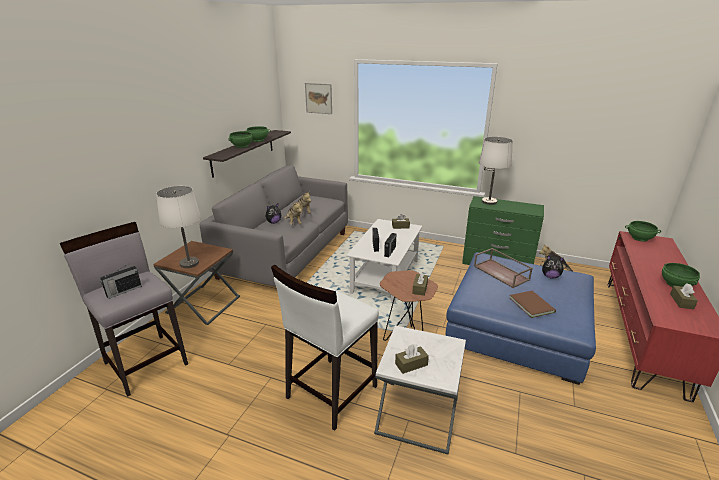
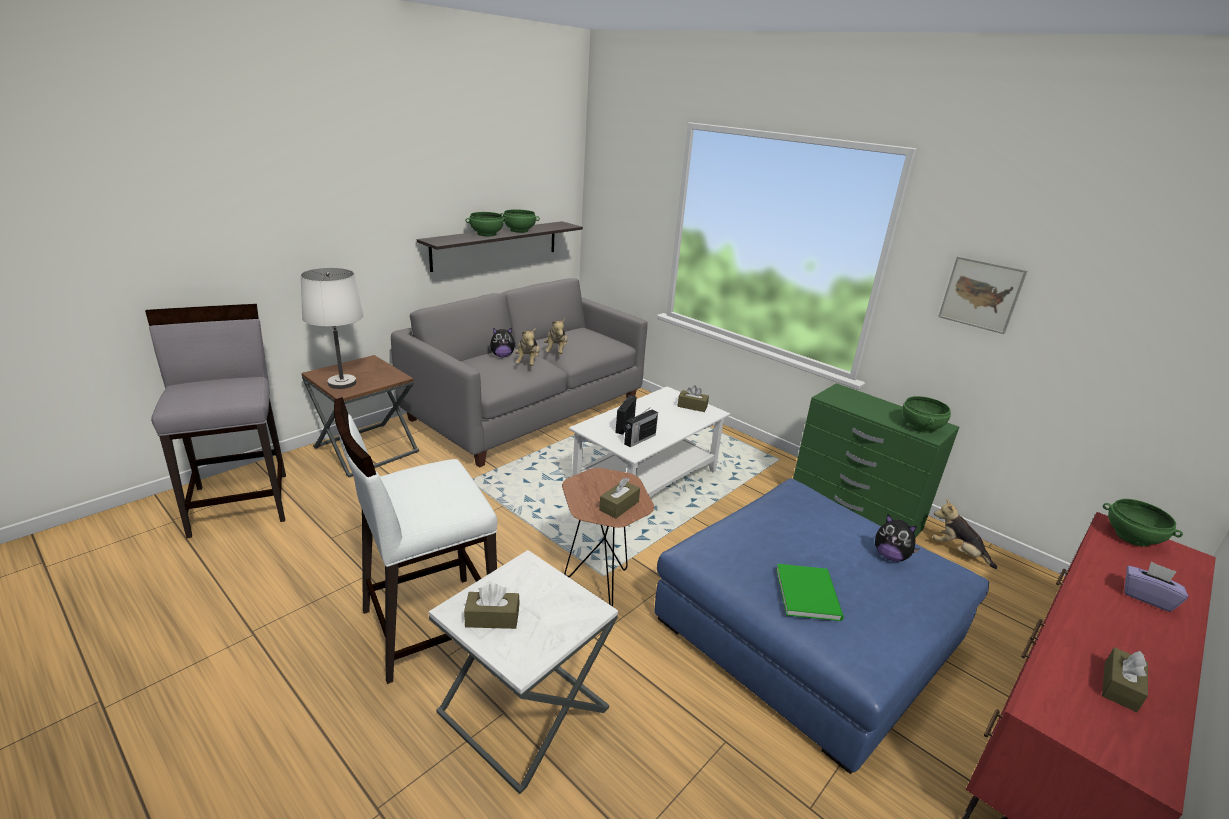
camera: 20 degrees right, 0 degrees up
radio [100,263,142,299] -> none
picture [305,83,332,114] -> picture moved to [938,256,1028,334]
brown tray [474,248,533,288] -> none
white table lamp [479,137,513,205] -> none
brown book [510,291,556,318] -> green book [776,564,844,621]
green bowl [662,263,700,287] -> green bowl moved to [902,396,951,433]
none -> purple tissue box [1124,561,1188,612]

